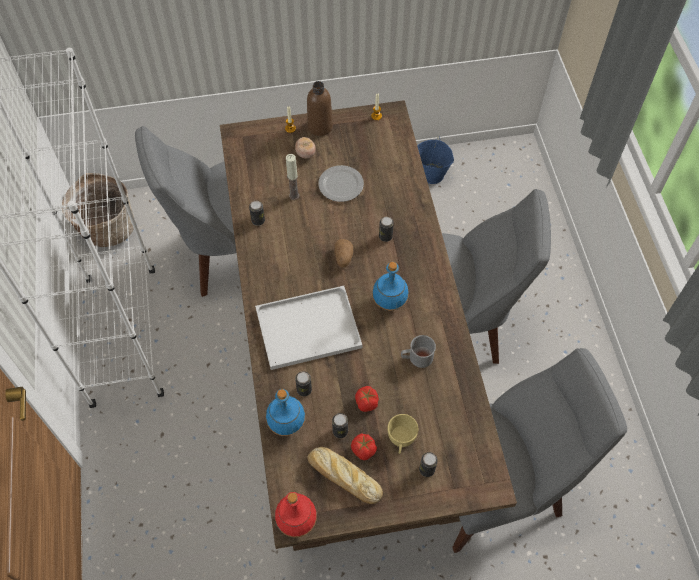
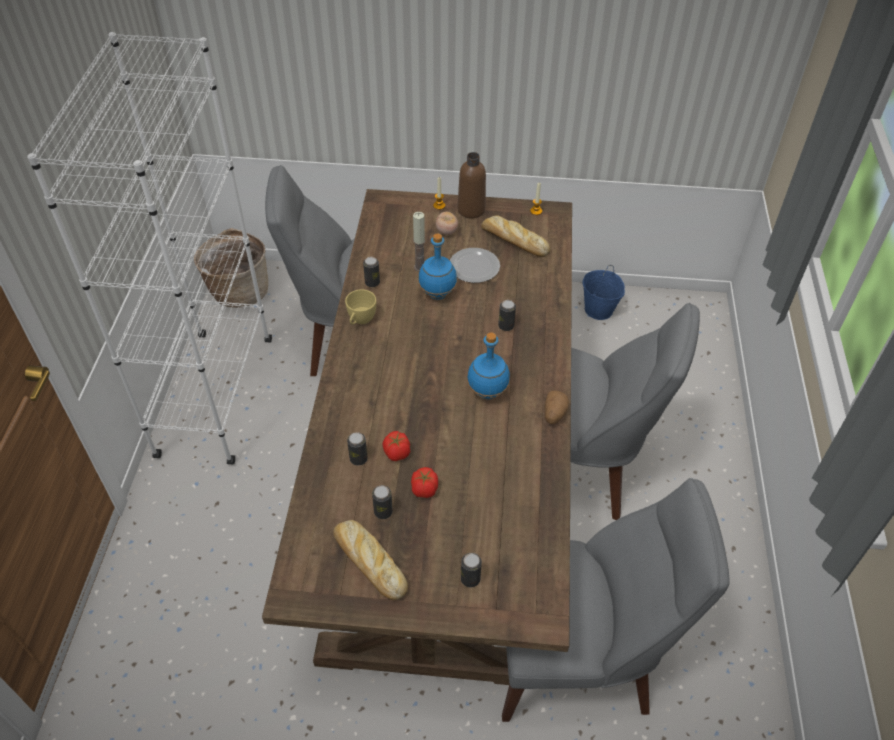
camera: 15 degrees right, 10 degrees down
white tray [255,286,362,370] -> none
blue bottle [266,389,306,436] -> blue bottle moved to [418,234,457,300]
red bottle [275,492,317,538] -> none
potato [335,239,353,268] -> potato moved to [545,390,569,424]
tomato [351,433,377,460] -> tomato moved to [382,431,410,461]
yellow cup [387,414,418,454] -> yellow cup moved to [345,289,376,324]
grey mug [401,335,436,368] -> none
none -> bread [481,215,550,257]

